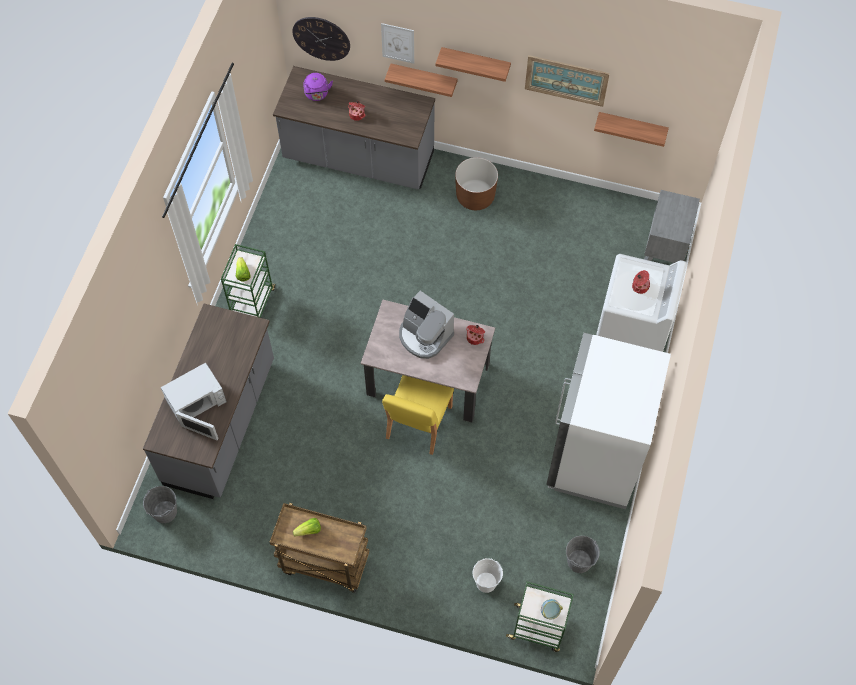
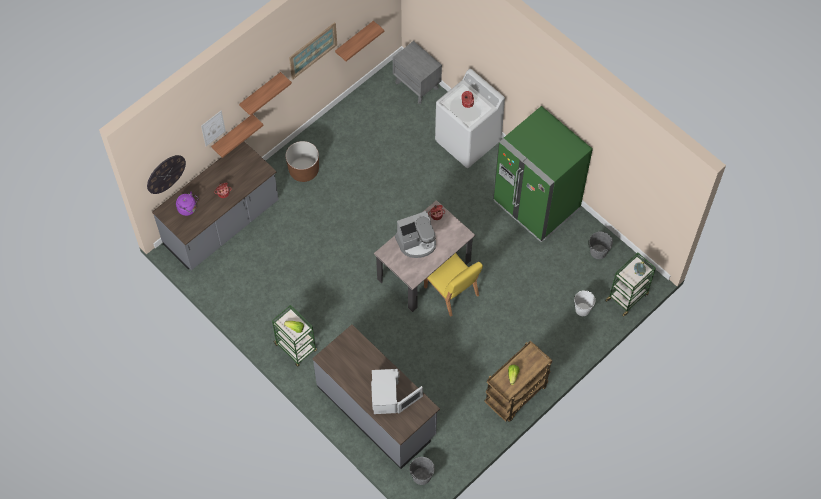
camera: 60 degrees left, 0 degrees up
white fridge [546,333,671,509] -> green fridge [493,106,593,242]

